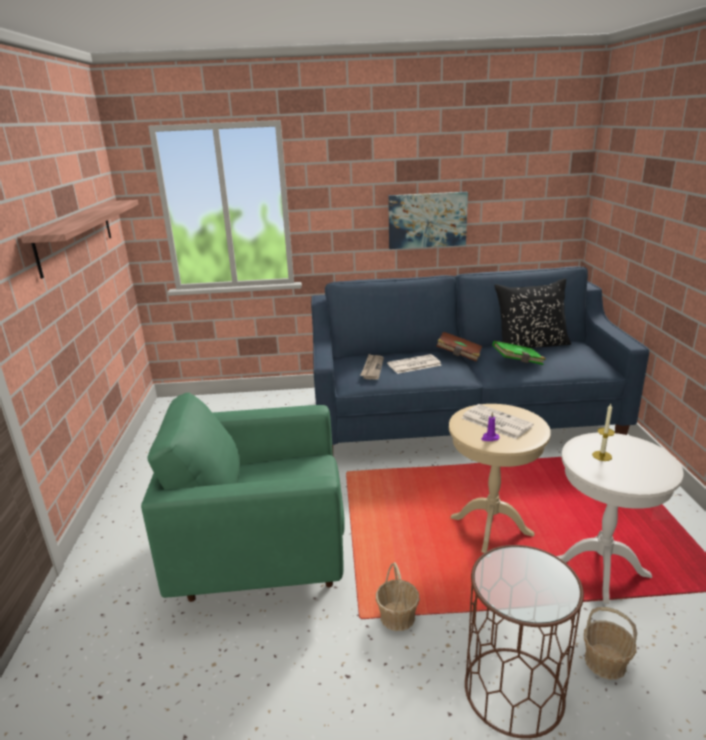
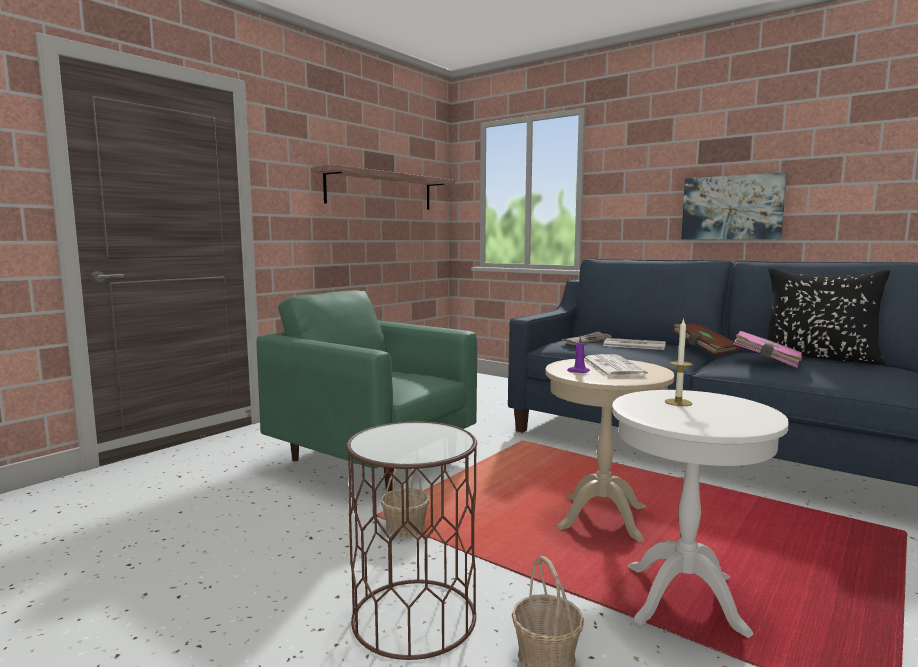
camera: 40 degrees right, 15 degrees down
green book [492,341,546,365] -> pink book [733,331,802,368]

